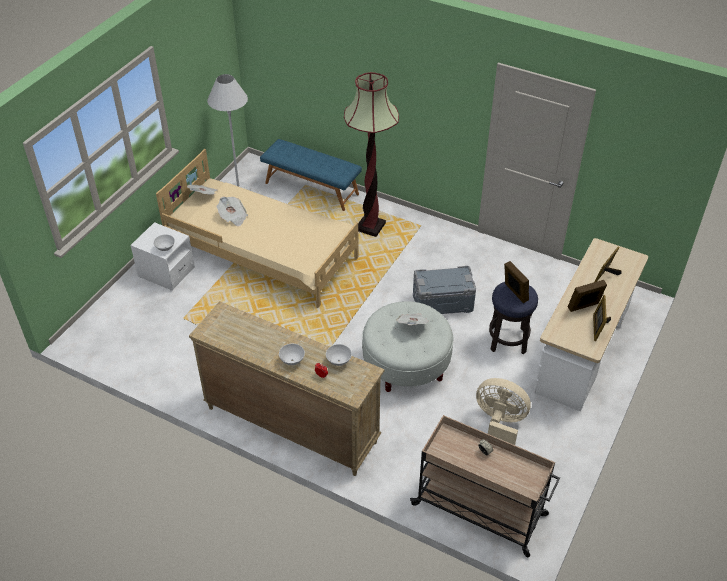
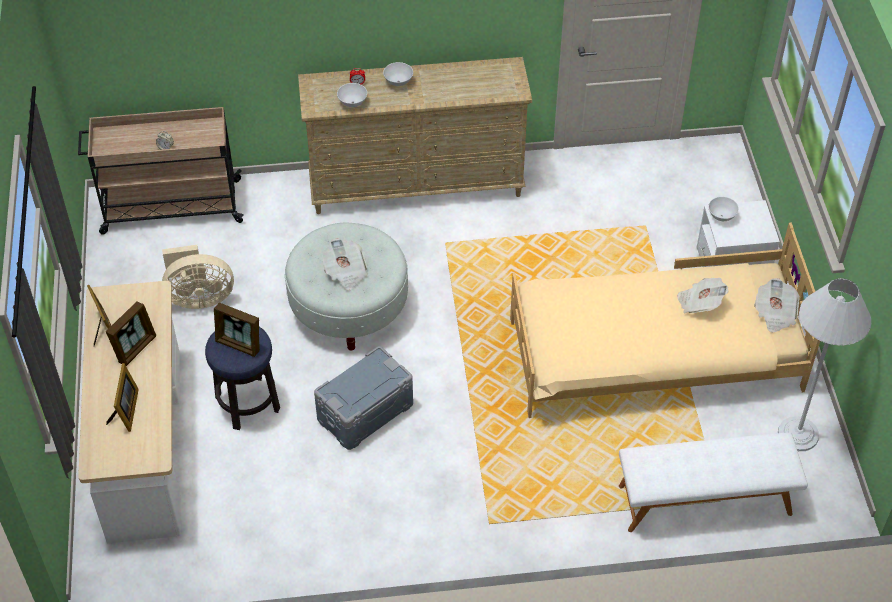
camera: 145 degrees right, 5 degrees up
blue bench [260,139,362,211] -> white bench [619,432,808,532]
floor lamp [344,72,399,237] -> none

